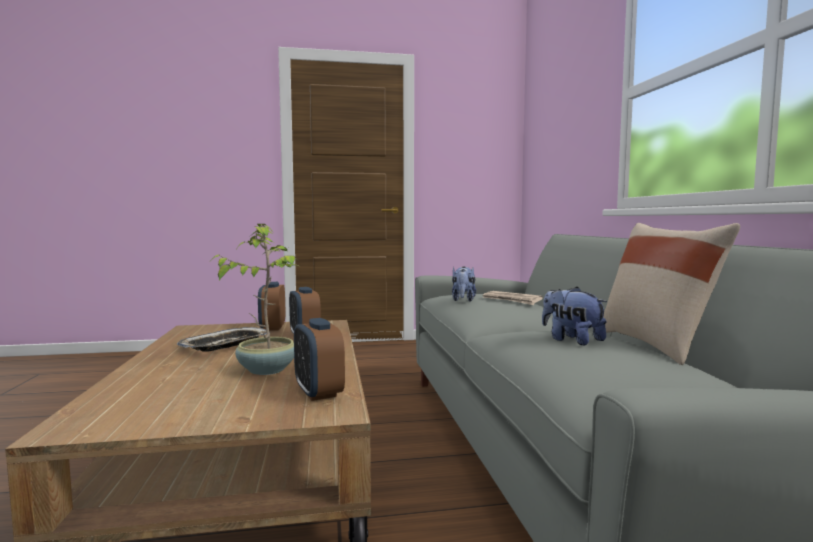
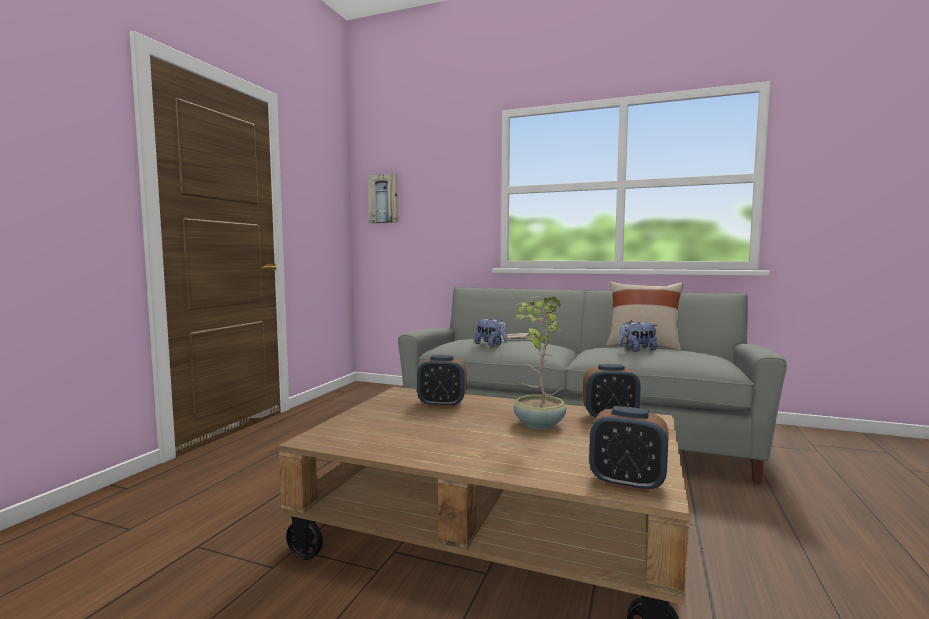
camera: 60 degrees left, 0 degrees up
tray [177,327,270,352] -> none
alarm clock [258,282,285,331] -> alarm clock moved to [589,406,669,493]
none -> picture [368,174,398,224]

